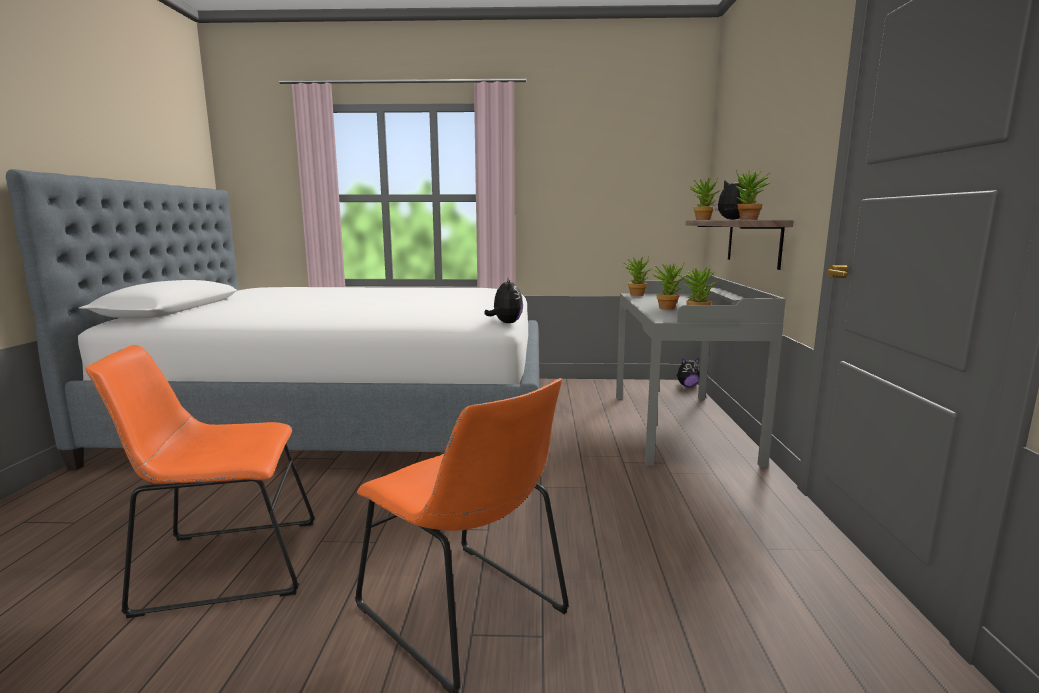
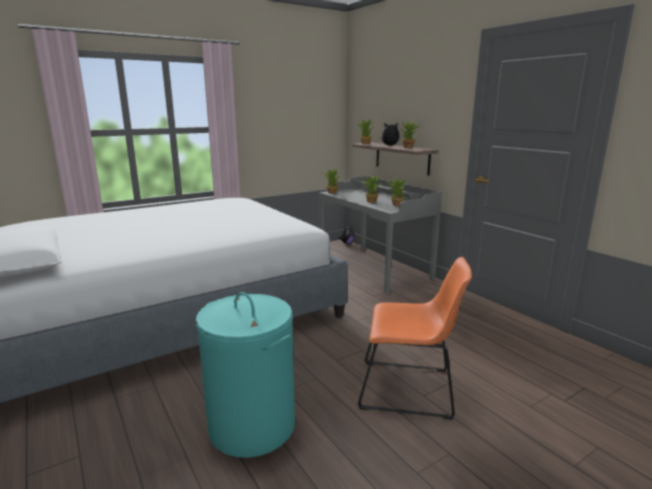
camera: 35 degrees left, 5 degrees up
orange chair [85,345,315,618] -> turquoise laundry basket [196,292,295,458]
plush toy [484,277,523,323] -> none

